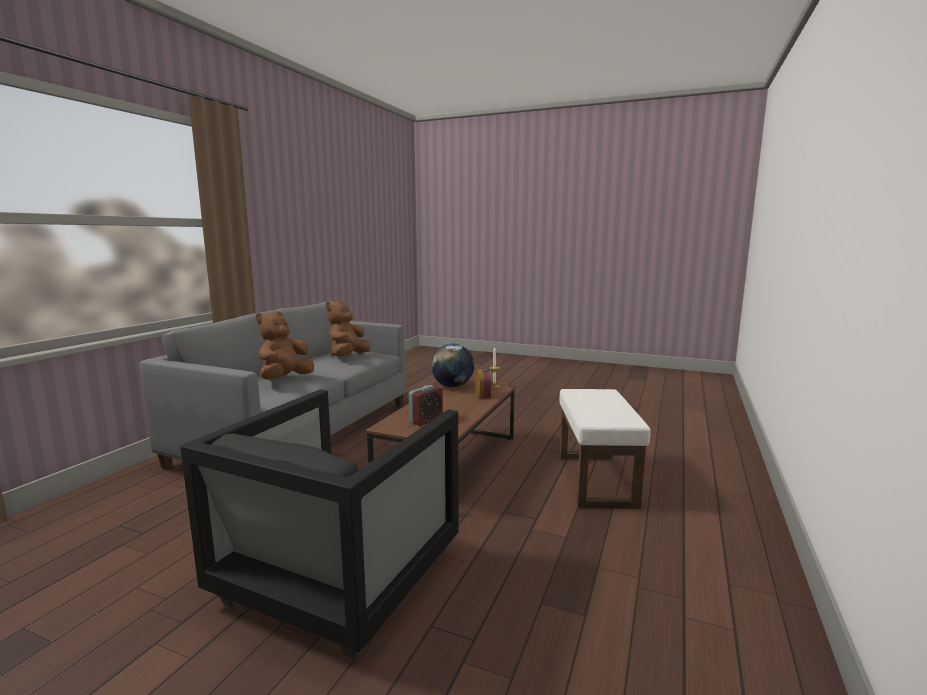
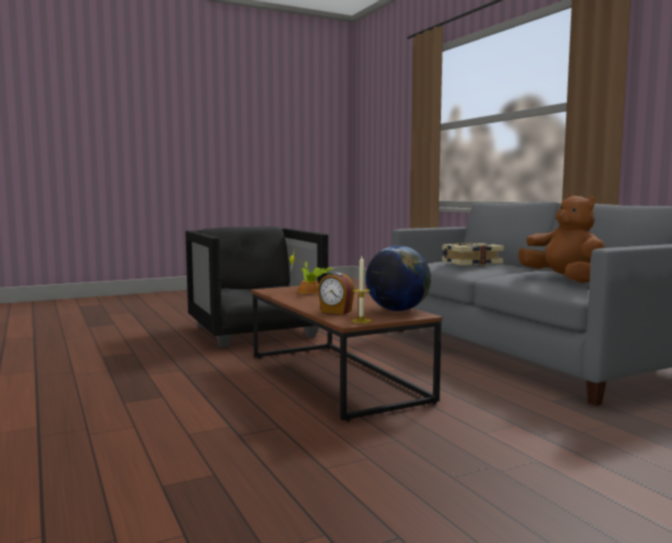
camera: 130 degrees right, 5 degrees down
brown plush toy [256,312,314,380] -> book [442,243,504,266]
alarm clock [409,385,443,426] -> potted plant [289,250,333,294]
white ottoman [559,389,651,509] -> none

